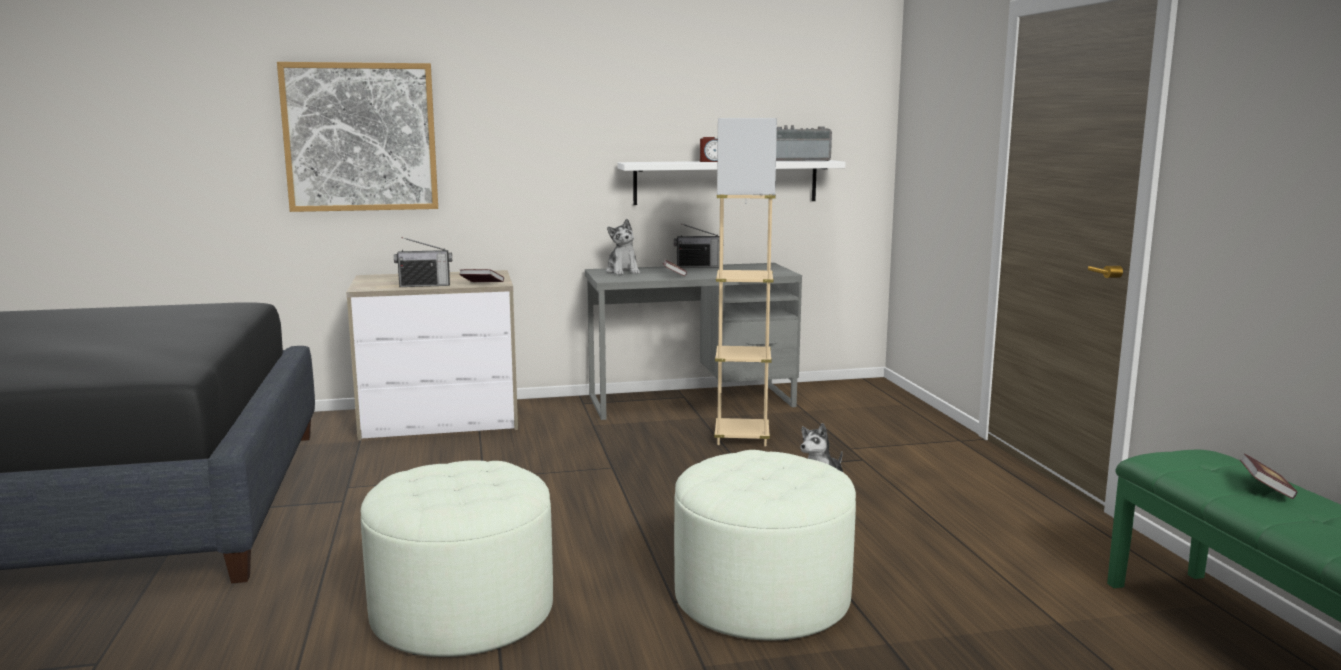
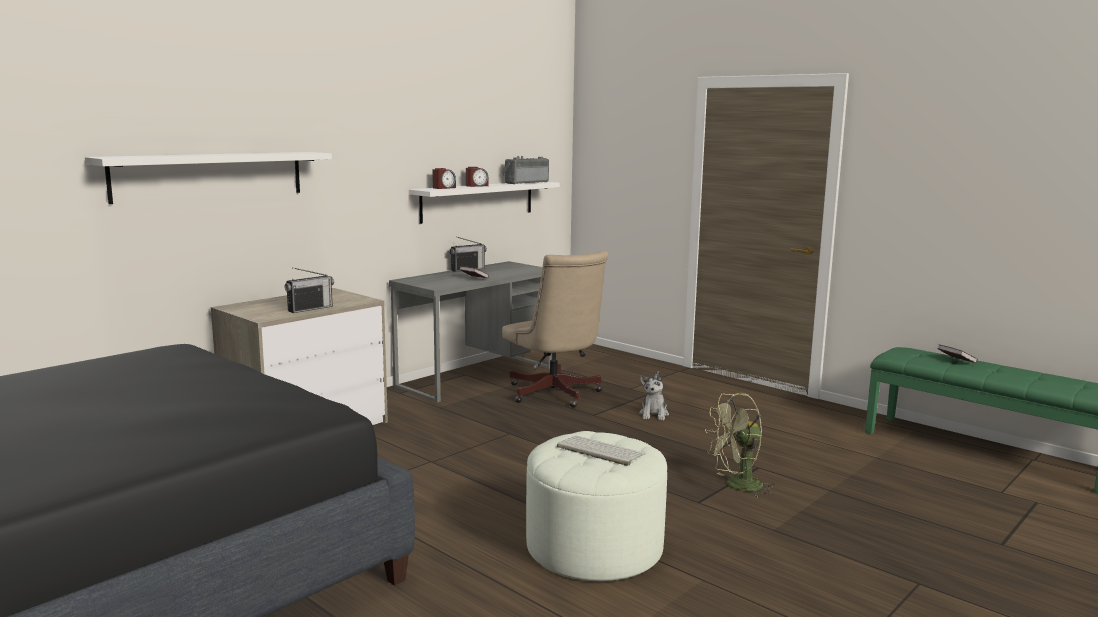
camera: 35 degrees left, 0 degrees up
picture [277,62,438,212] -> white shelf [85,152,332,204]
book [459,269,504,282] -> none
plush toy [606,219,640,275] -> none
white ottoman [674,450,856,641] -> green fan [705,393,775,498]
beige floor lamp [714,118,777,446] -> beige office chair [502,250,608,407]
none -> alarm clock [432,168,456,189]
none -> keyboard [557,436,646,466]

